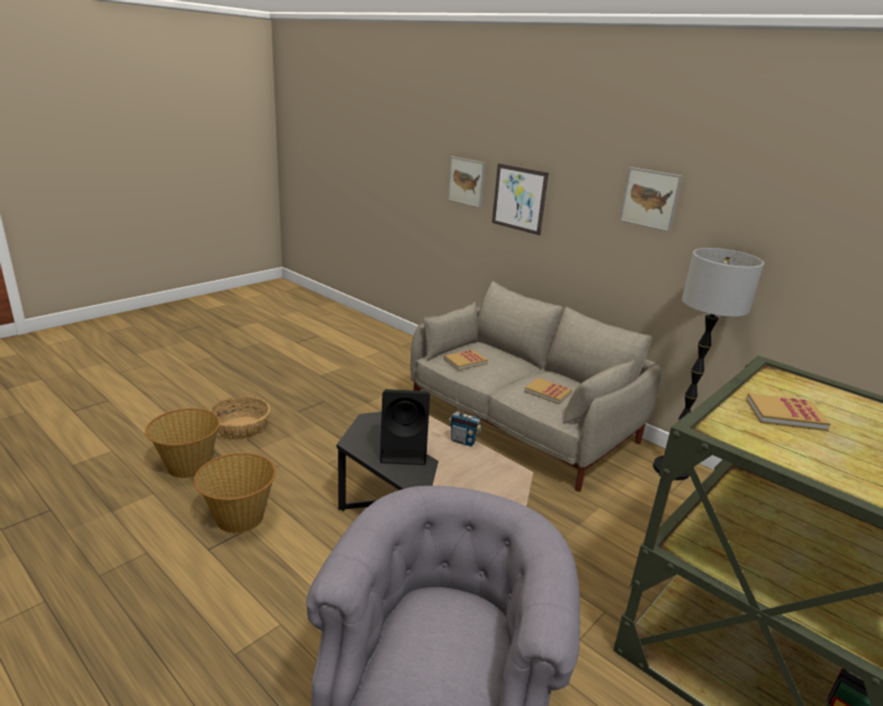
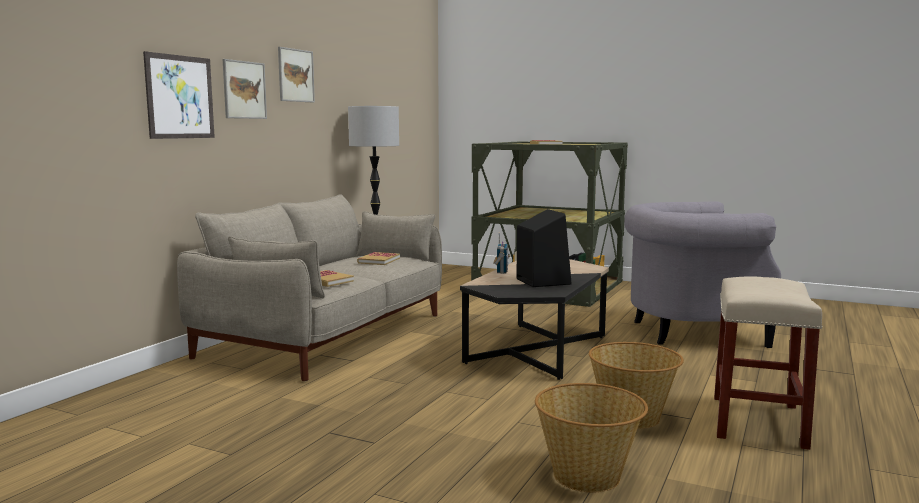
camera: 105 degrees left, 15 degrees down
basket [210,396,270,440] -> none
picture [448,156,485,208] -> picture moved to [223,59,267,119]
none -> beige stool [714,276,822,450]

